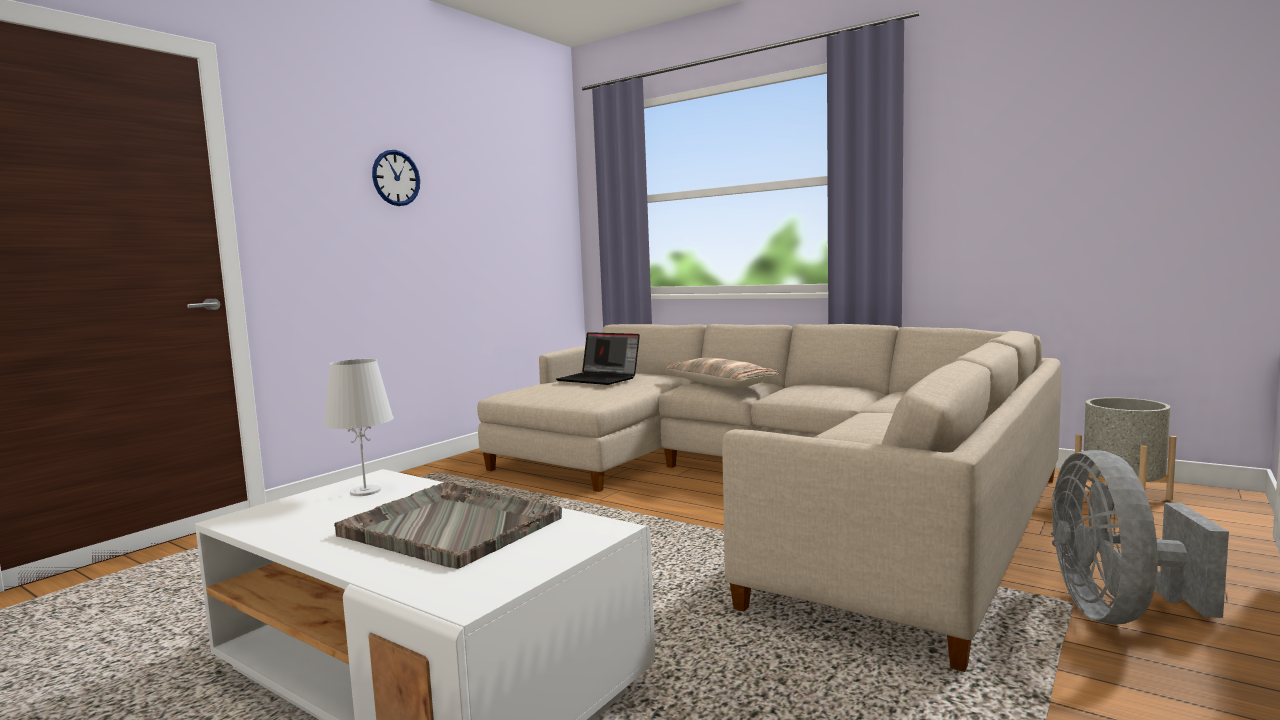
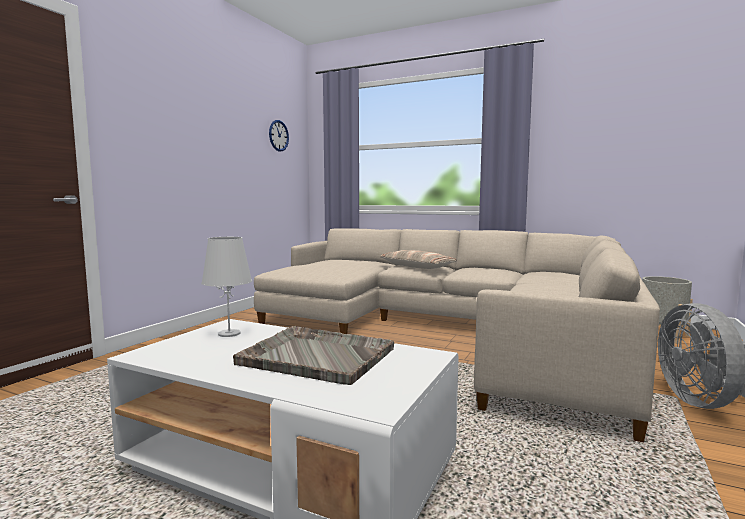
camera: 10 degrees left, 0 degrees up
wall clock [372,150,420,206] -> wall clock moved to [269,120,289,152]
laptop [556,332,640,385] -> none

